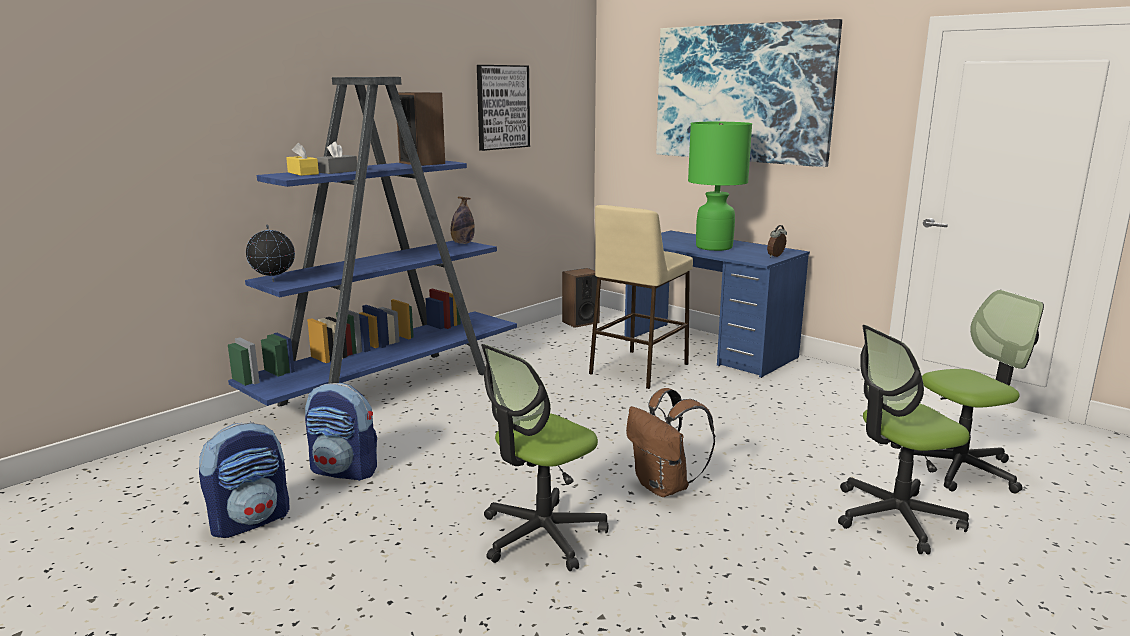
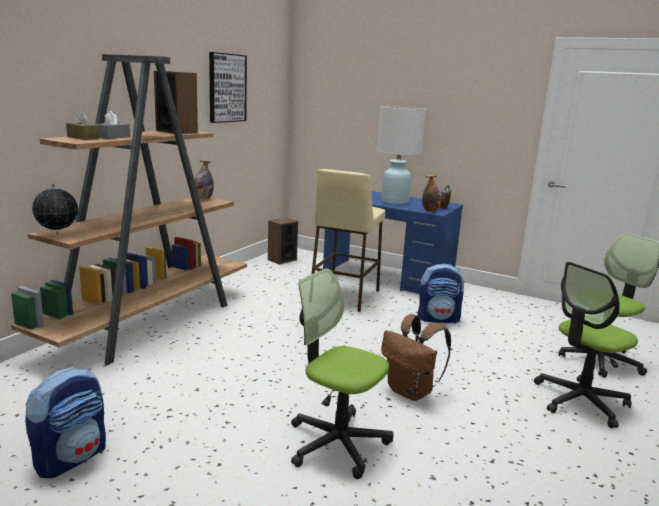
camera: 15 degrees left, 0 degrees up
blue bookcase [228,77,517,407] -> brown bookcase [11,54,247,365]
yellow tissue box [286,143,319,176] -> brown tissue box [66,110,99,140]
backpack [305,383,377,481] -> backpack moved to [417,264,465,323]
office chair [481,344,609,571] -> office chair turned 90 degrees clockwise [291,268,393,479]
picture [656,19,842,167] -> none
green table lamp [688,122,752,251] -> white table lamp [377,106,426,204]
none -> bottle [422,174,441,212]

